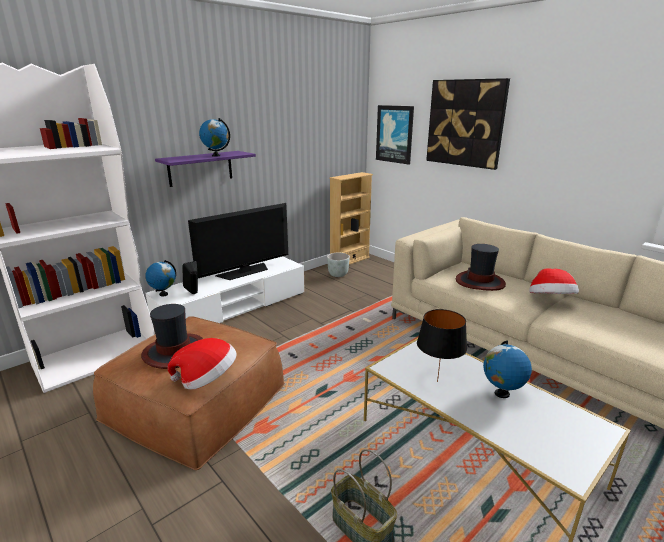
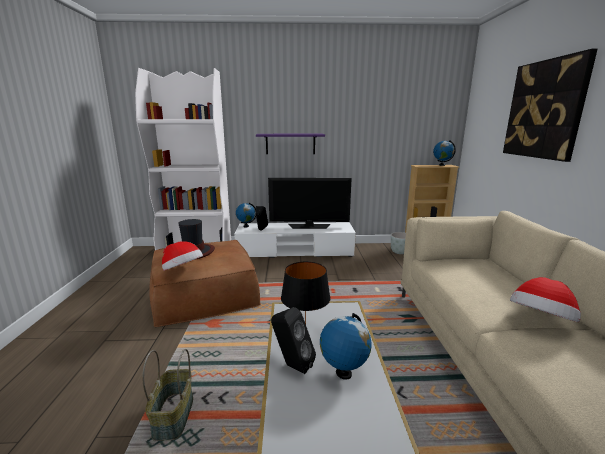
camera: 40 degrees right, 5 degrees down
globe [199,118,230,157] -> globe moved to [433,140,456,166]
picture [376,105,414,165] -> none
hat [456,244,506,291] -> none
none -> black speaker [271,307,316,374]

